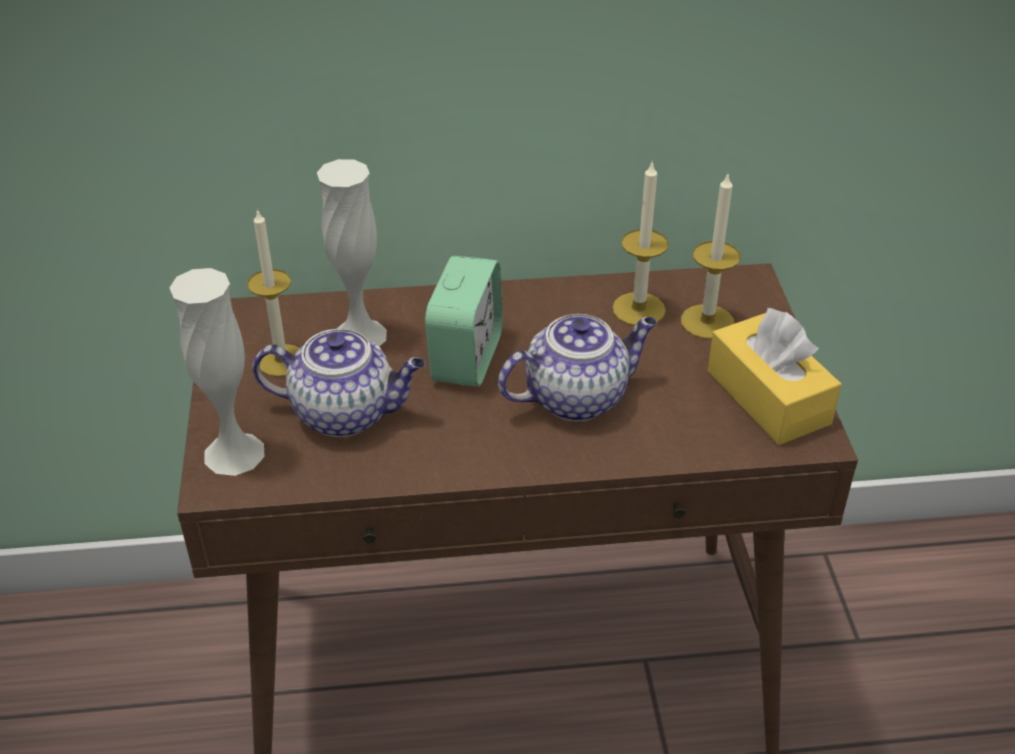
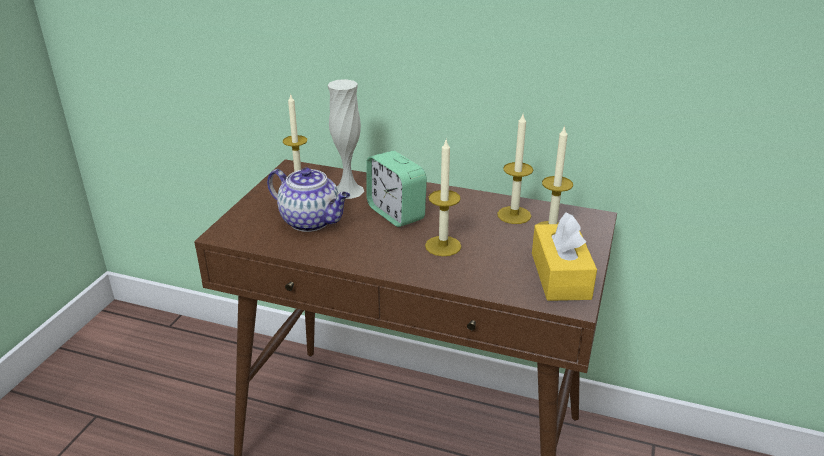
camera: 25 degrees right, 10 degrees down
white vase [170,268,265,476] -> none
alarm clock [425,256,503,387] -> alarm clock turned 105 degrees clockwise [366,151,427,227]
teapot [498,314,657,421] -> candle [425,140,461,256]

